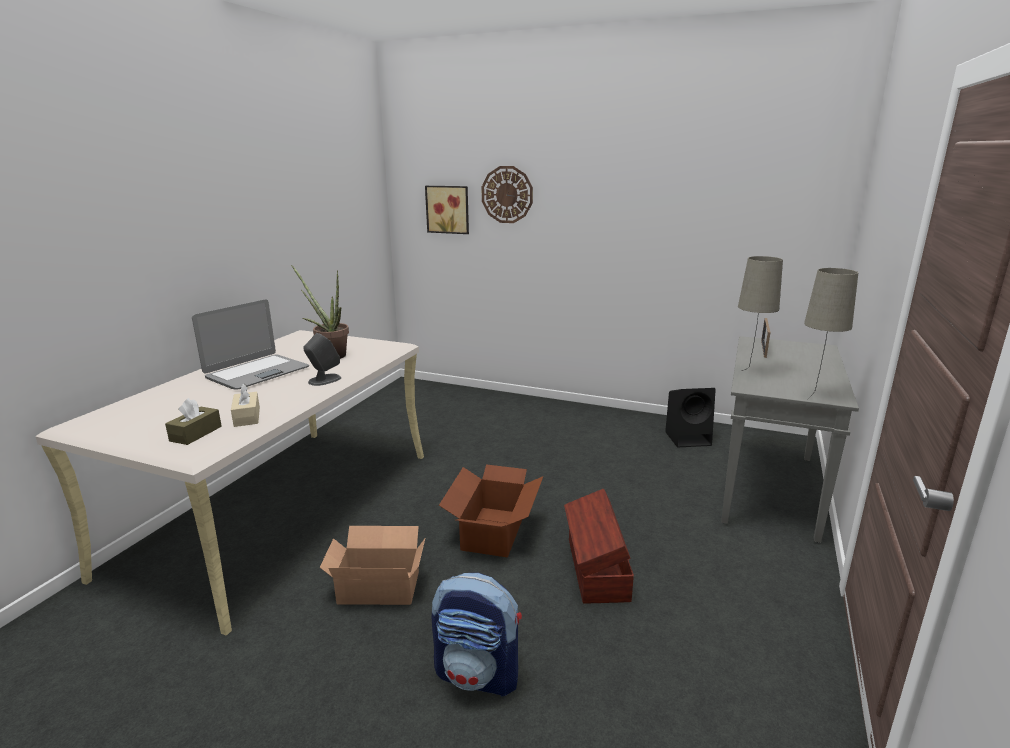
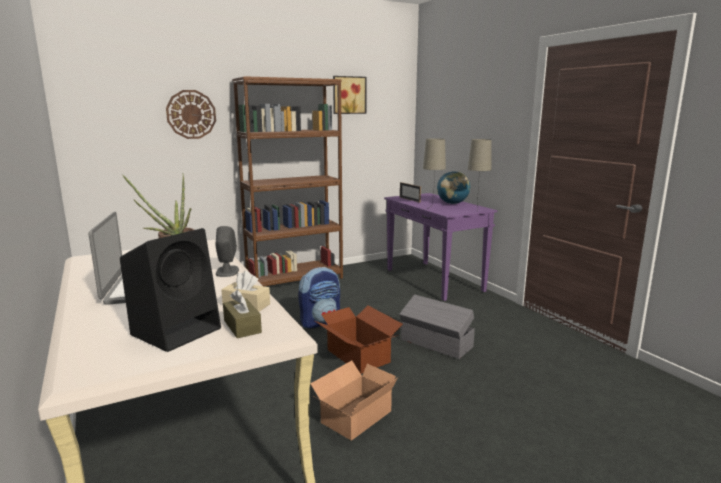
camera: 50 degrees left, 5 degrees down
picture [425,186,469,234] -> picture moved to [333,76,366,114]
backpack [432,573,522,697] -> backpack moved to [298,267,340,328]
brown storage box [564,489,634,603] -> grey storage box [399,294,475,359]
black speaker [665,388,716,447] -> black speaker moved to [120,228,221,352]
grey console table [721,336,859,543] -> purple console table [384,193,497,301]
none -> brown bookcase [233,76,343,286]
none -> globe [437,171,470,204]

